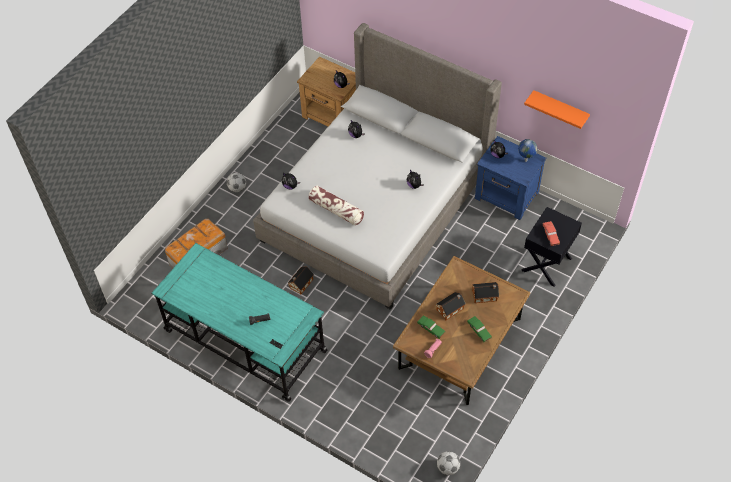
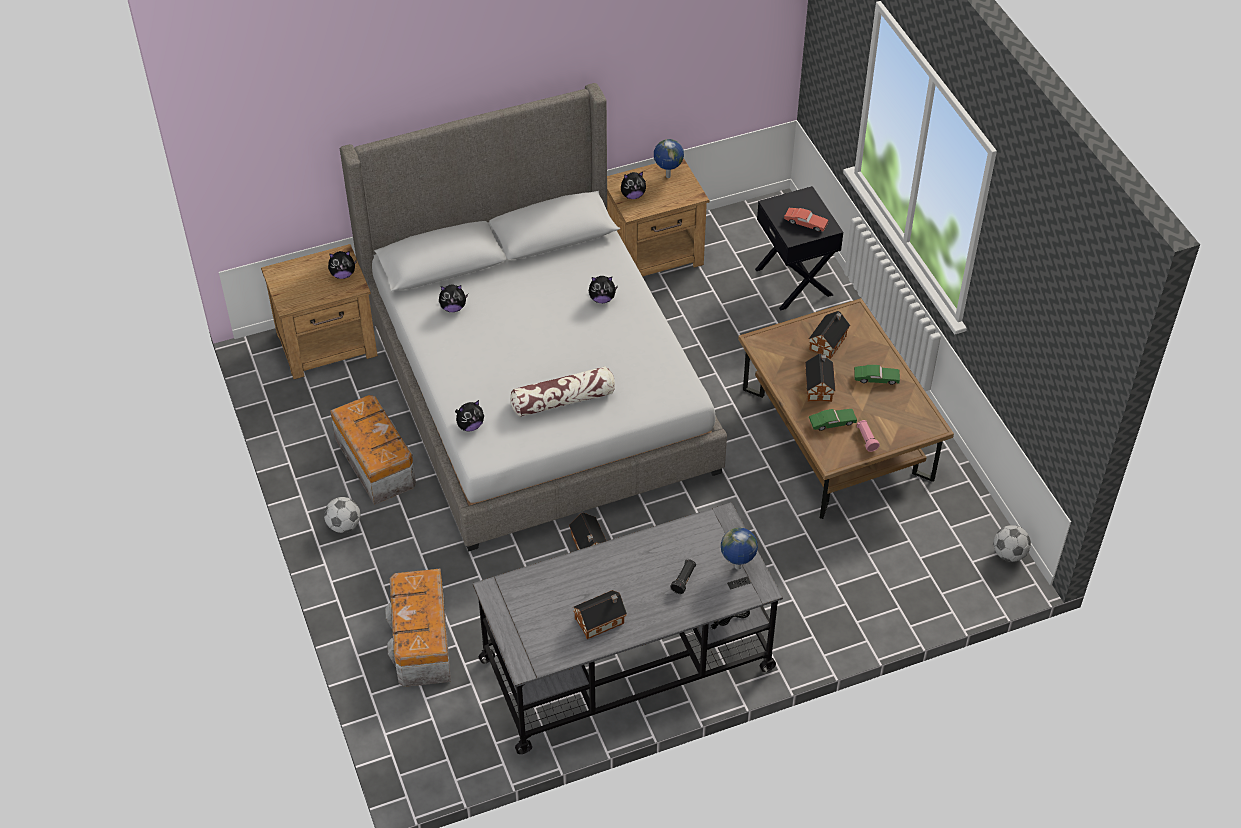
camera: 55 degrees left, 5 degrees down
turquoise desk [151,243,327,402] -> grey desk [473,502,783,754]
blue nightstand [475,136,546,220] -> brown nightstand [607,158,709,277]
orange shelf [524,90,590,129] -> none
none -> storage box [330,395,416,505]
none -> toy house [573,590,627,639]
none -> globe [721,527,758,569]

